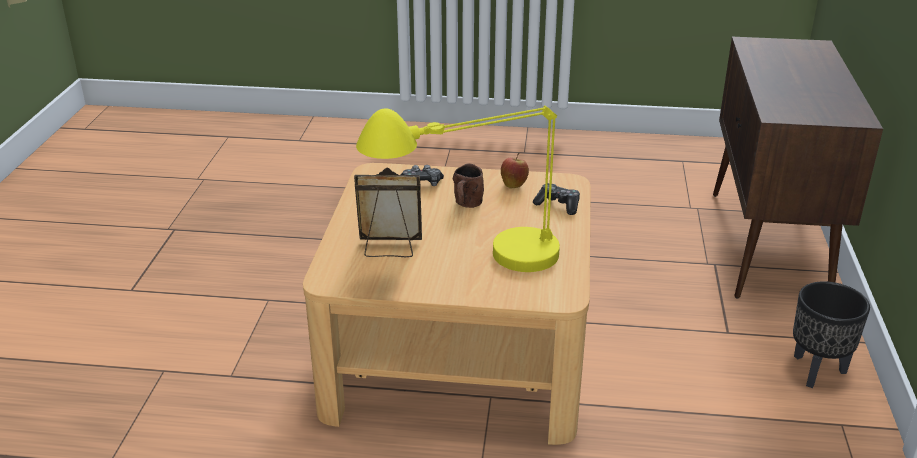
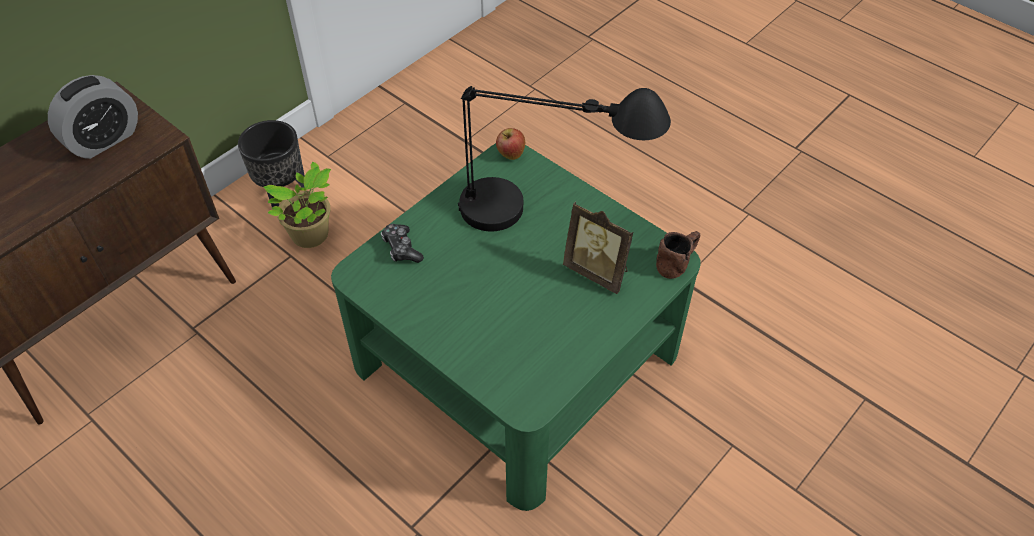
camera: 145 degrees left, 20 degrees up
beige coffee table [303,163,591,445] -> green coffee table [331,143,700,511]
yellow table lamp [356,105,560,272] -> black table lamp [458,86,671,231]
game controller [400,165,444,186] -> none
brown mug [453,163,484,208] -> brown mug moved to [656,231,700,279]
apple [501,153,529,188] -> apple moved to [496,128,525,160]
none -> alarm clock [48,75,138,159]
none -> potted plant [264,162,331,248]

